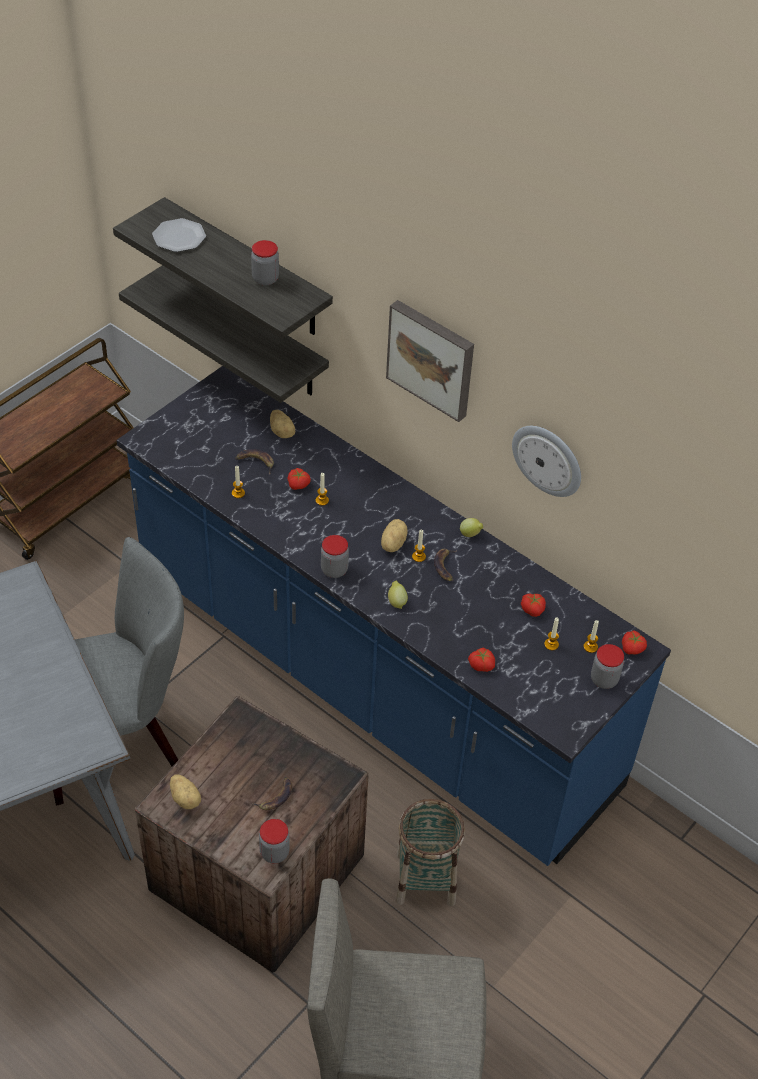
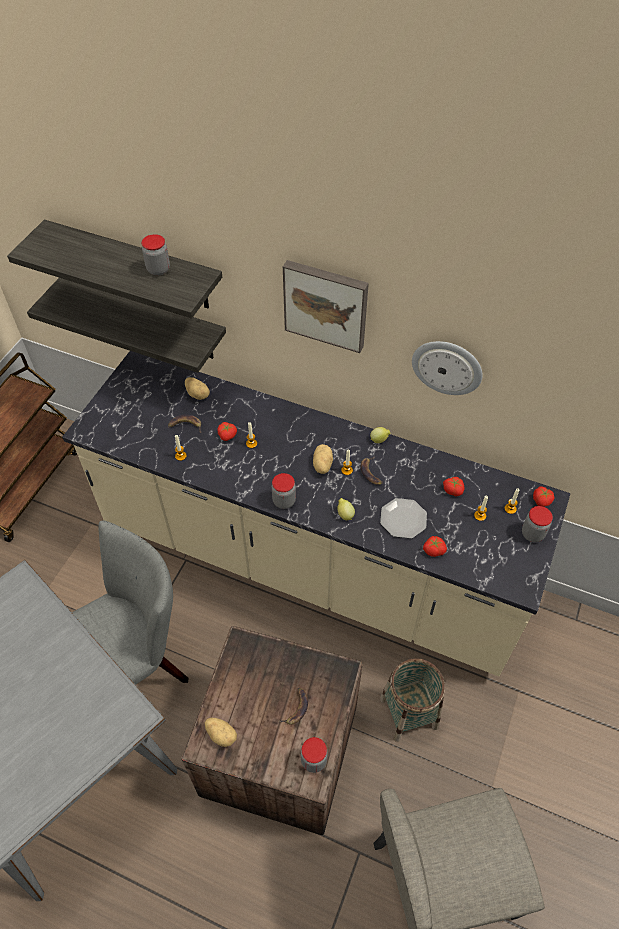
camera: 15 degrees left, 5 degrees up
blue counter [117,366,671,866] -> beige counter [62,351,570,676]
plate [152,218,206,252] -> plate moved to [380,498,427,538]

